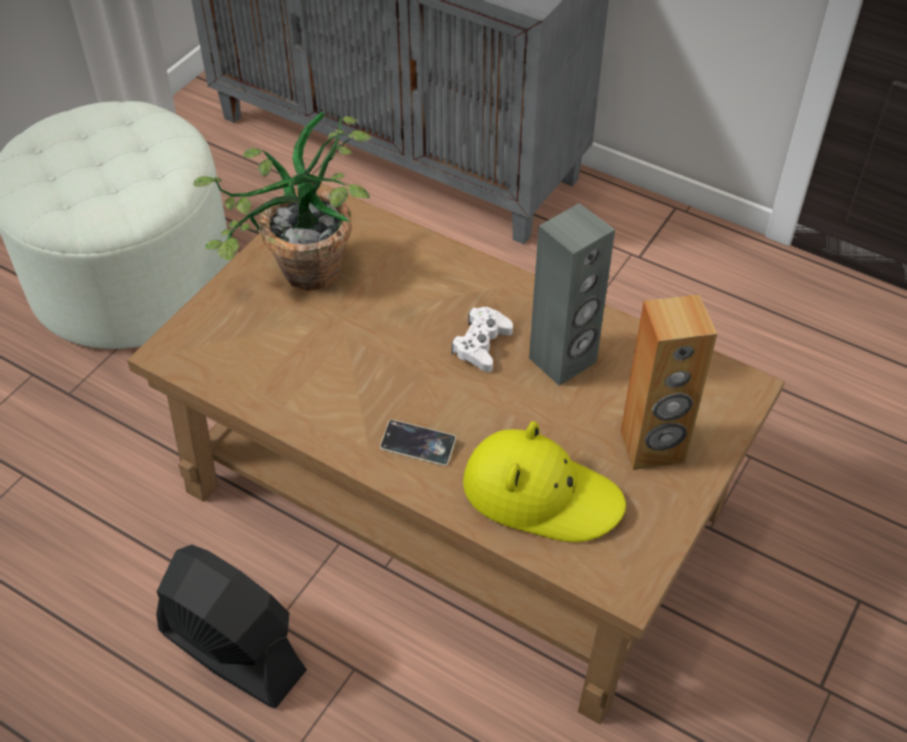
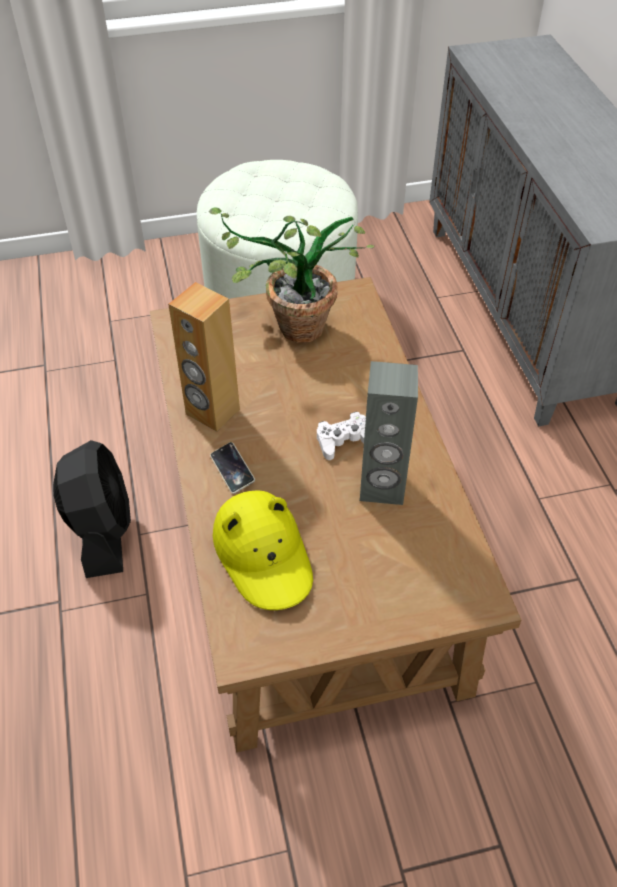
camera: 45 degrees right, 0 degrees up
brown speaker [621,294,717,470] -> brown speaker moved to [168,282,240,432]

